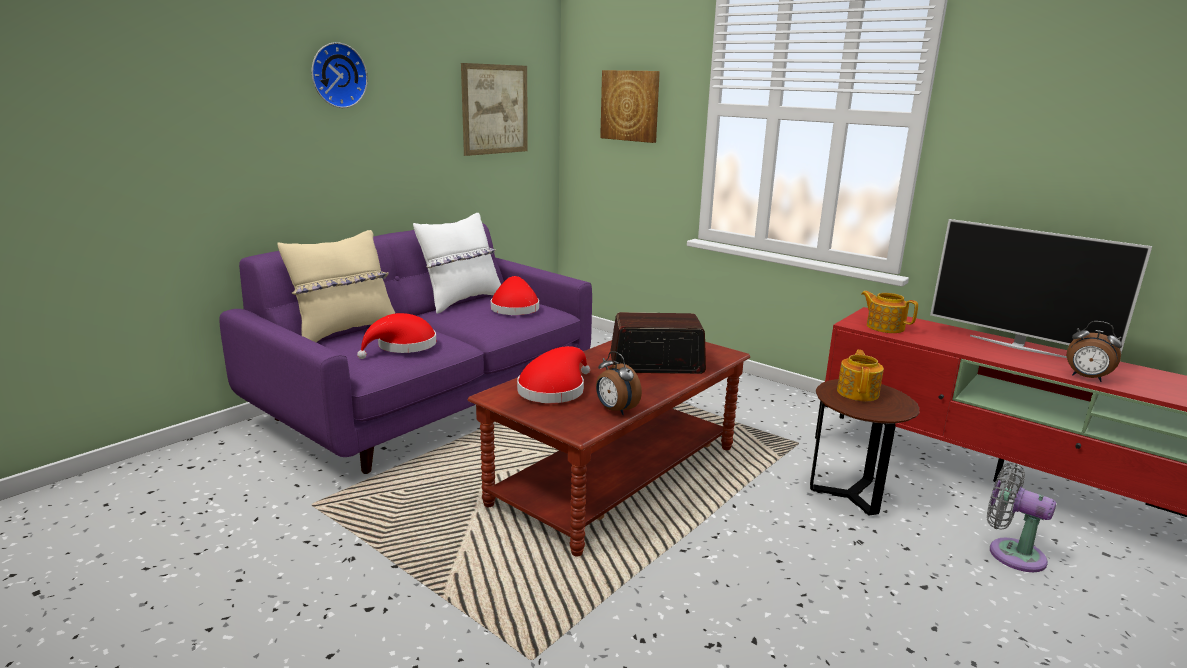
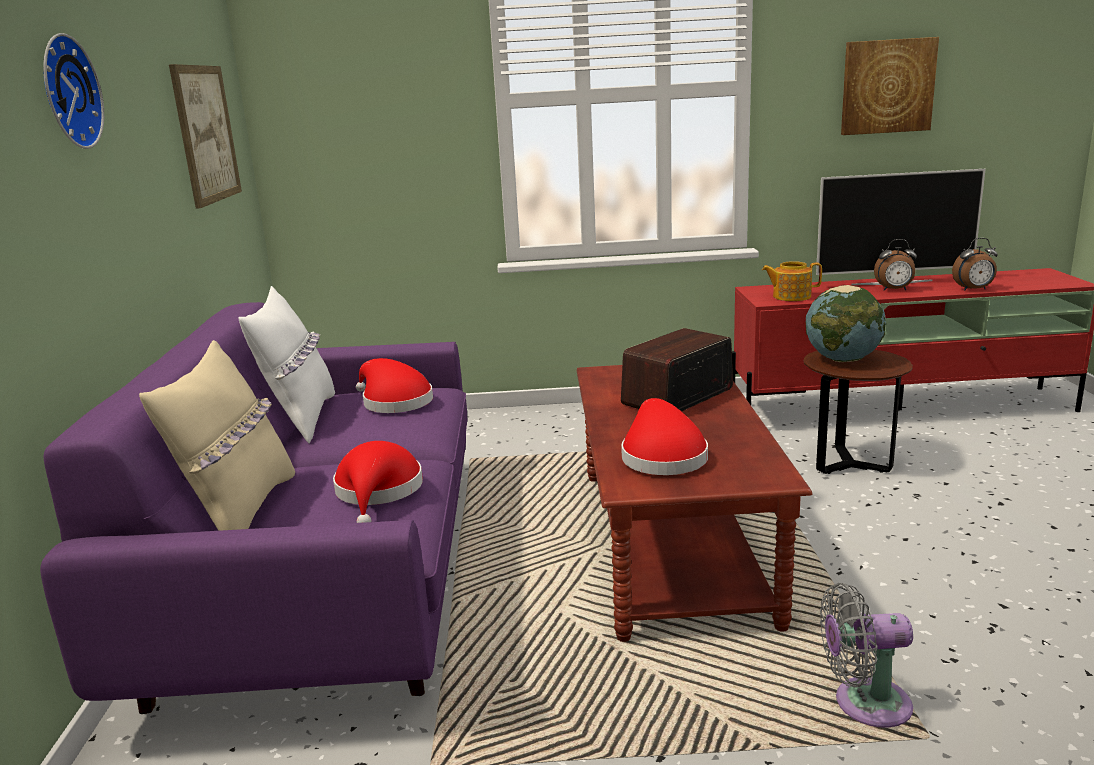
camera: 40 degrees left, 0 degrees up
alarm clock [596,351,642,415] -> alarm clock moved to [874,239,917,291]
picture [600,70,660,143] -> picture moved to [841,37,939,135]
teapot [837,350,884,401] -> globe [806,285,886,362]
grey fan [987,463,1056,572] -> grey fan moved to [820,583,913,727]

